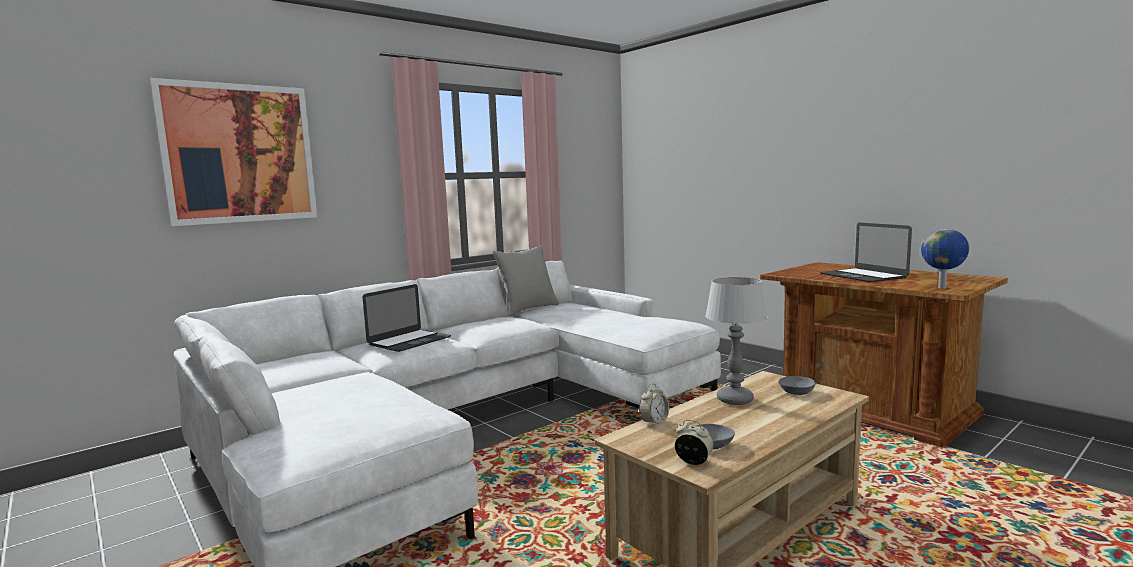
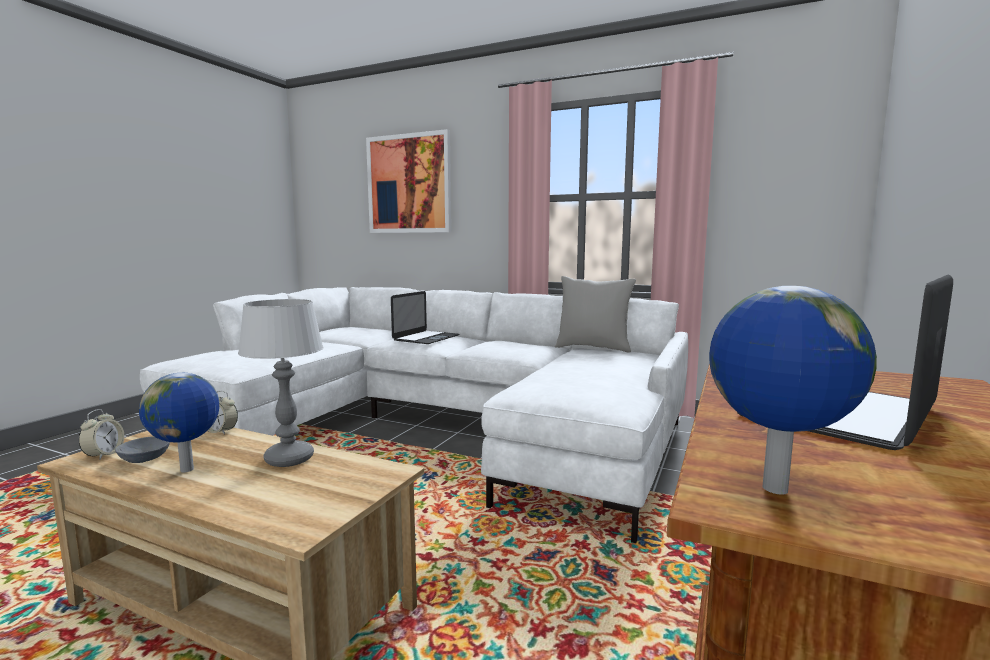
camera: 65 degrees right, 0 degrees up
laptop [362,284,451,352] -> laptop turned 75 degrees counterclockwise [391,291,460,344]
grey bowl [779,376,816,395] -> none
none -> globe [139,373,219,472]

